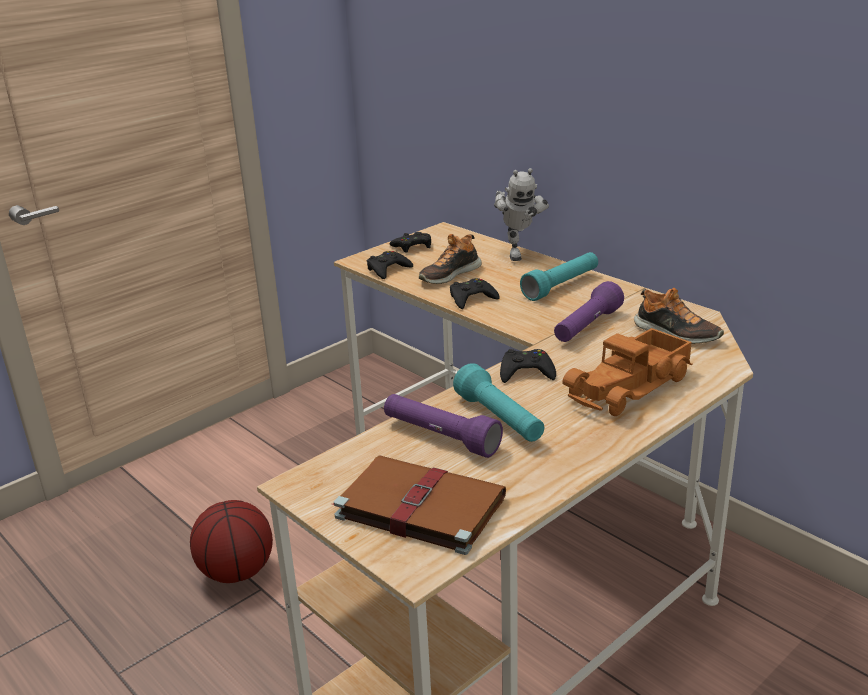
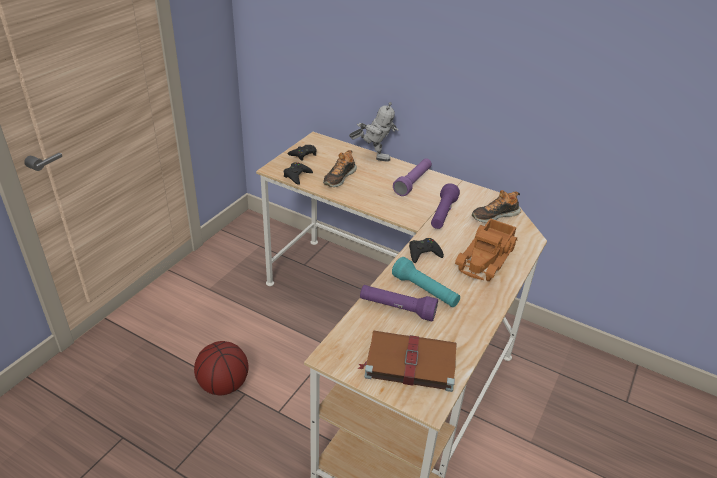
camera: 20 degrees left, 10 degrees up
black game controller [450,278,500,309] -> none
toy robot [494,168,549,261] -> toy robot turned 45 degrees counterclockwise [349,102,399,162]
turquoise flashlight [520,252,598,301] -> purple flashlight [393,158,432,196]
shoe [634,288,724,344] -> shoe turned 135 degrees clockwise [472,190,521,223]

